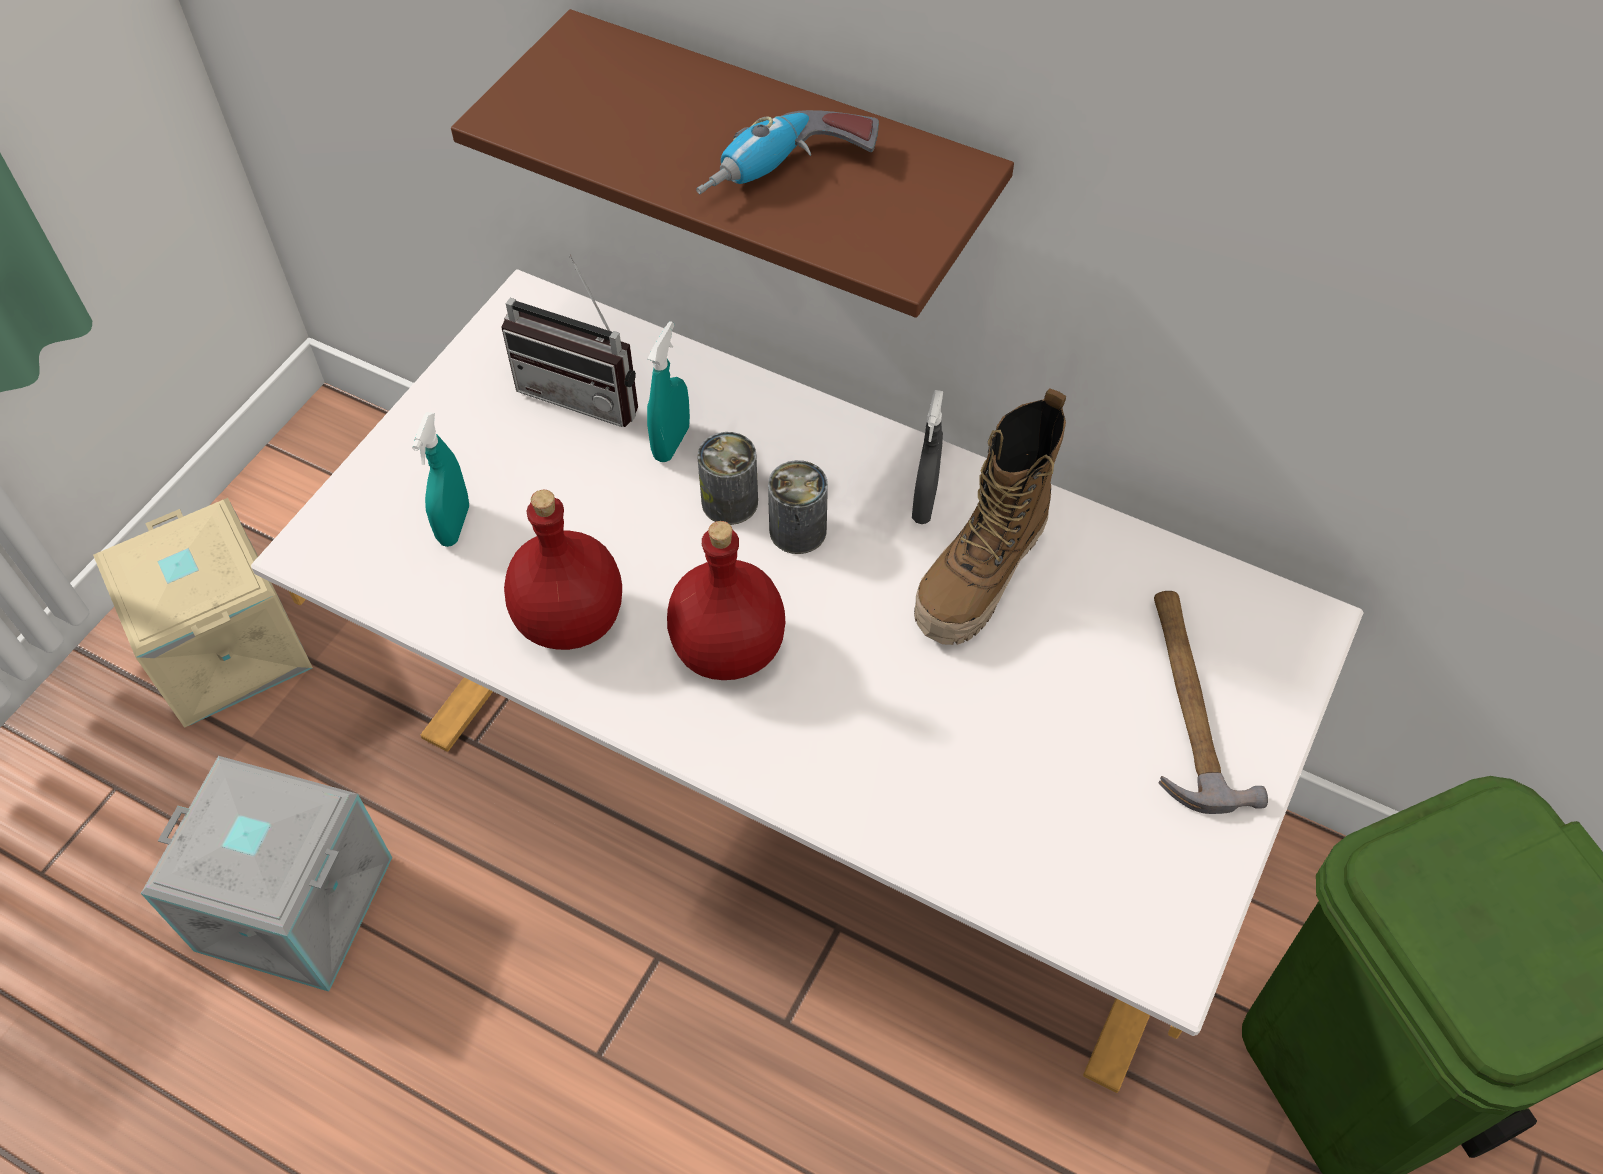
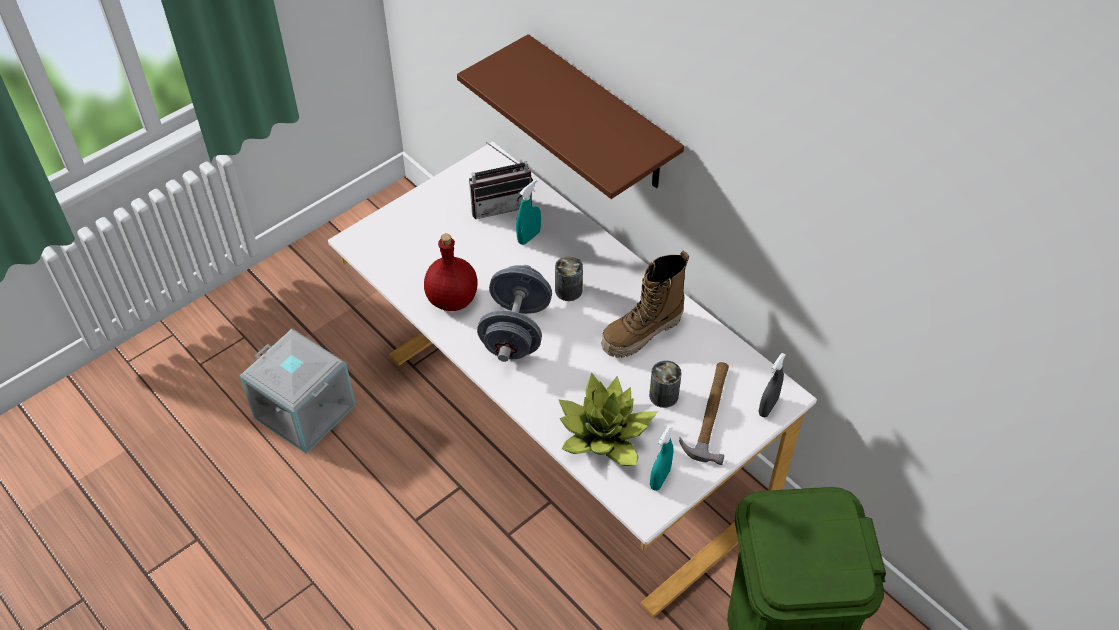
camera: 20 degrees right, 5 degrees down
beige storage box [93,498,313,728] -> none
turquoise spray bottle [412,412,469,547] -> turquoise spray bottle moved to [650,425,673,491]
radio [501,255,638,427] -> radio turned 60 degrees counterclockwise [469,142,533,219]
red bottle [667,521,786,680] -> grey dumbbell [477,265,552,362]
power drill [696,110,879,194] -> none
can [697,432,758,525] -> can moved to [649,360,682,408]
grey spray bottle [912,390,943,524] -> grey spray bottle moved to [759,353,786,417]
none -> potted plant [558,373,658,466]

